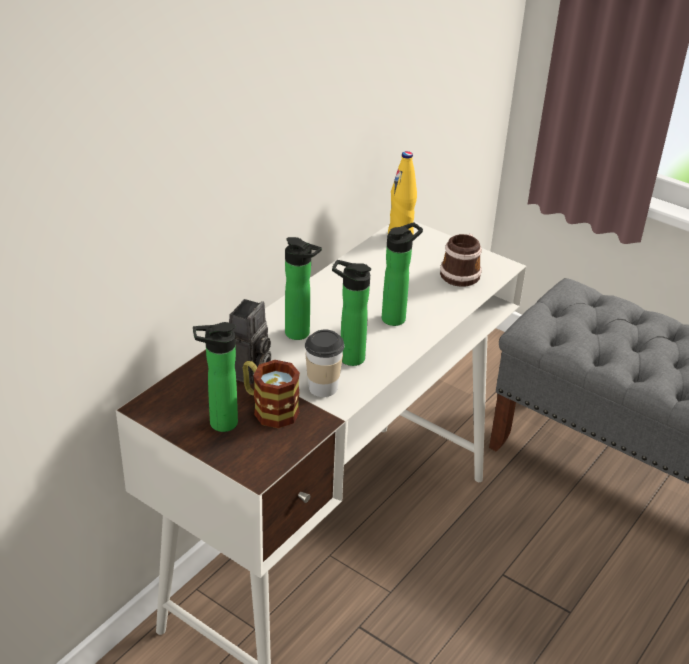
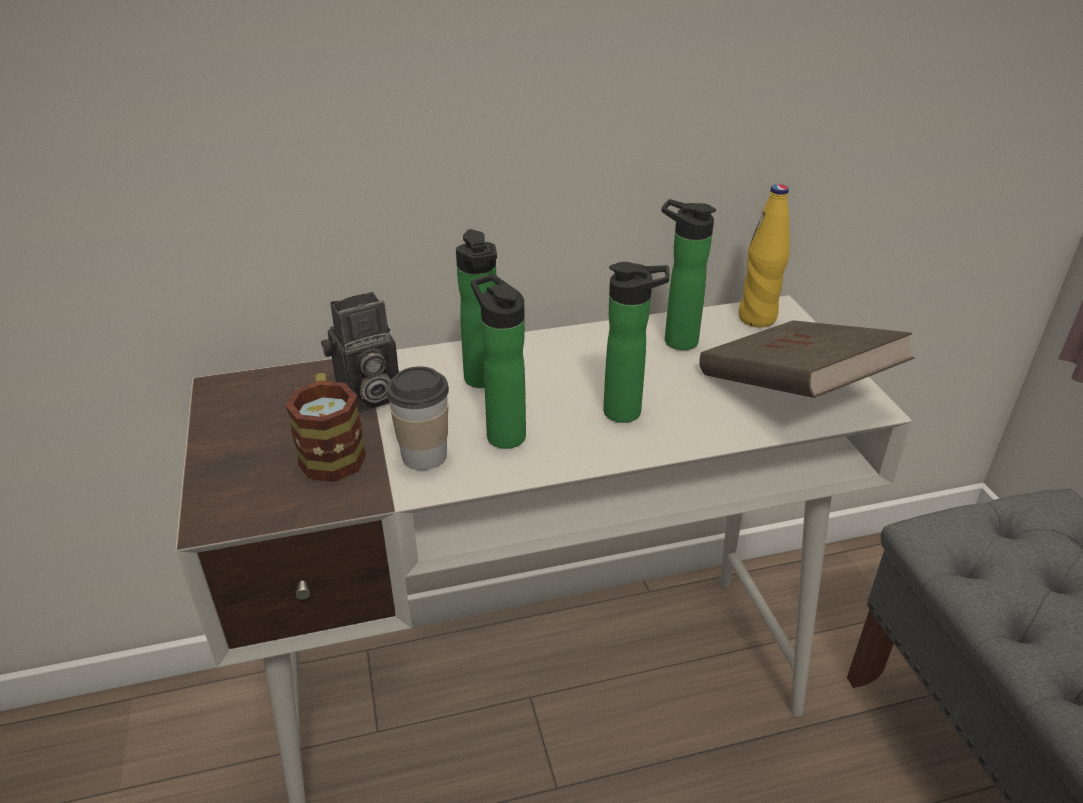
camera: 40 degrees right, 0 degrees up
bottle [193,322,238,432] -> bottle moved to [662,199,716,350]
mug [440,234,482,287] -> brown book [699,320,914,398]

